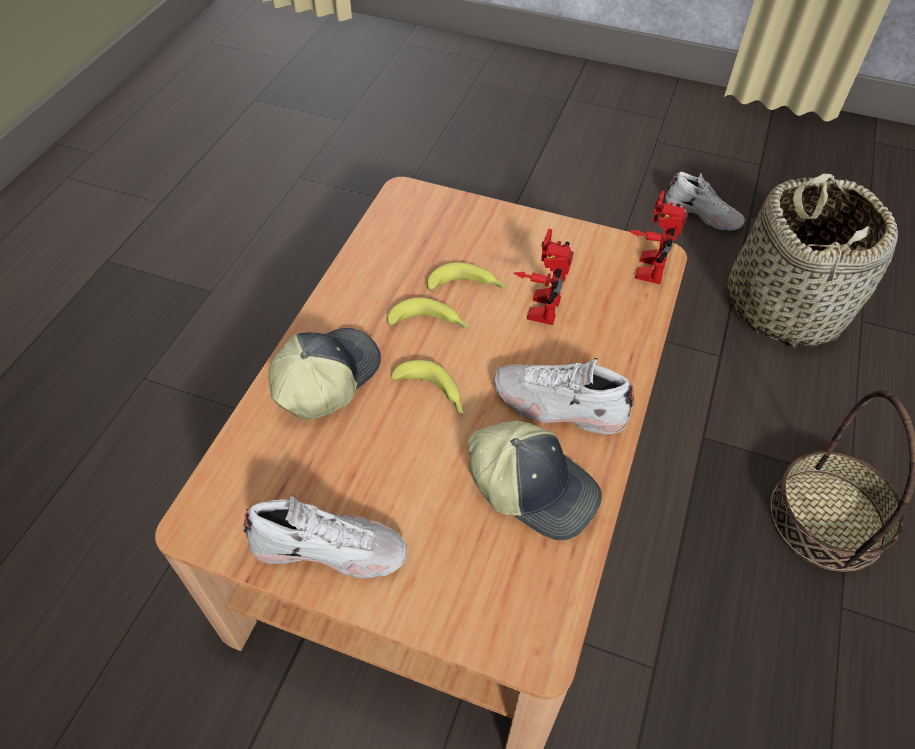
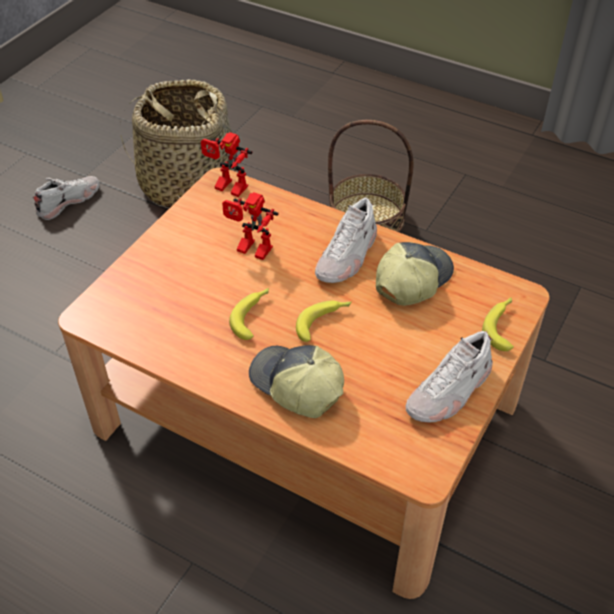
camera: 80 degrees left, 5 degrees down
white shoe [243,496,407,578] -> white shoe turned 150 degrees counterclockwise [406,331,493,422]
banana [427,262,507,291] -> banana moved to [482,297,514,351]

